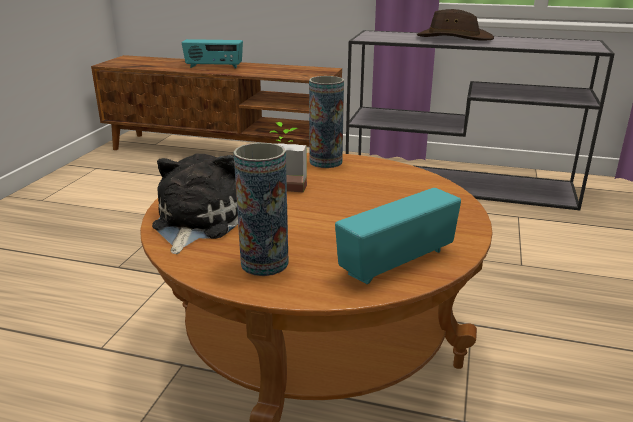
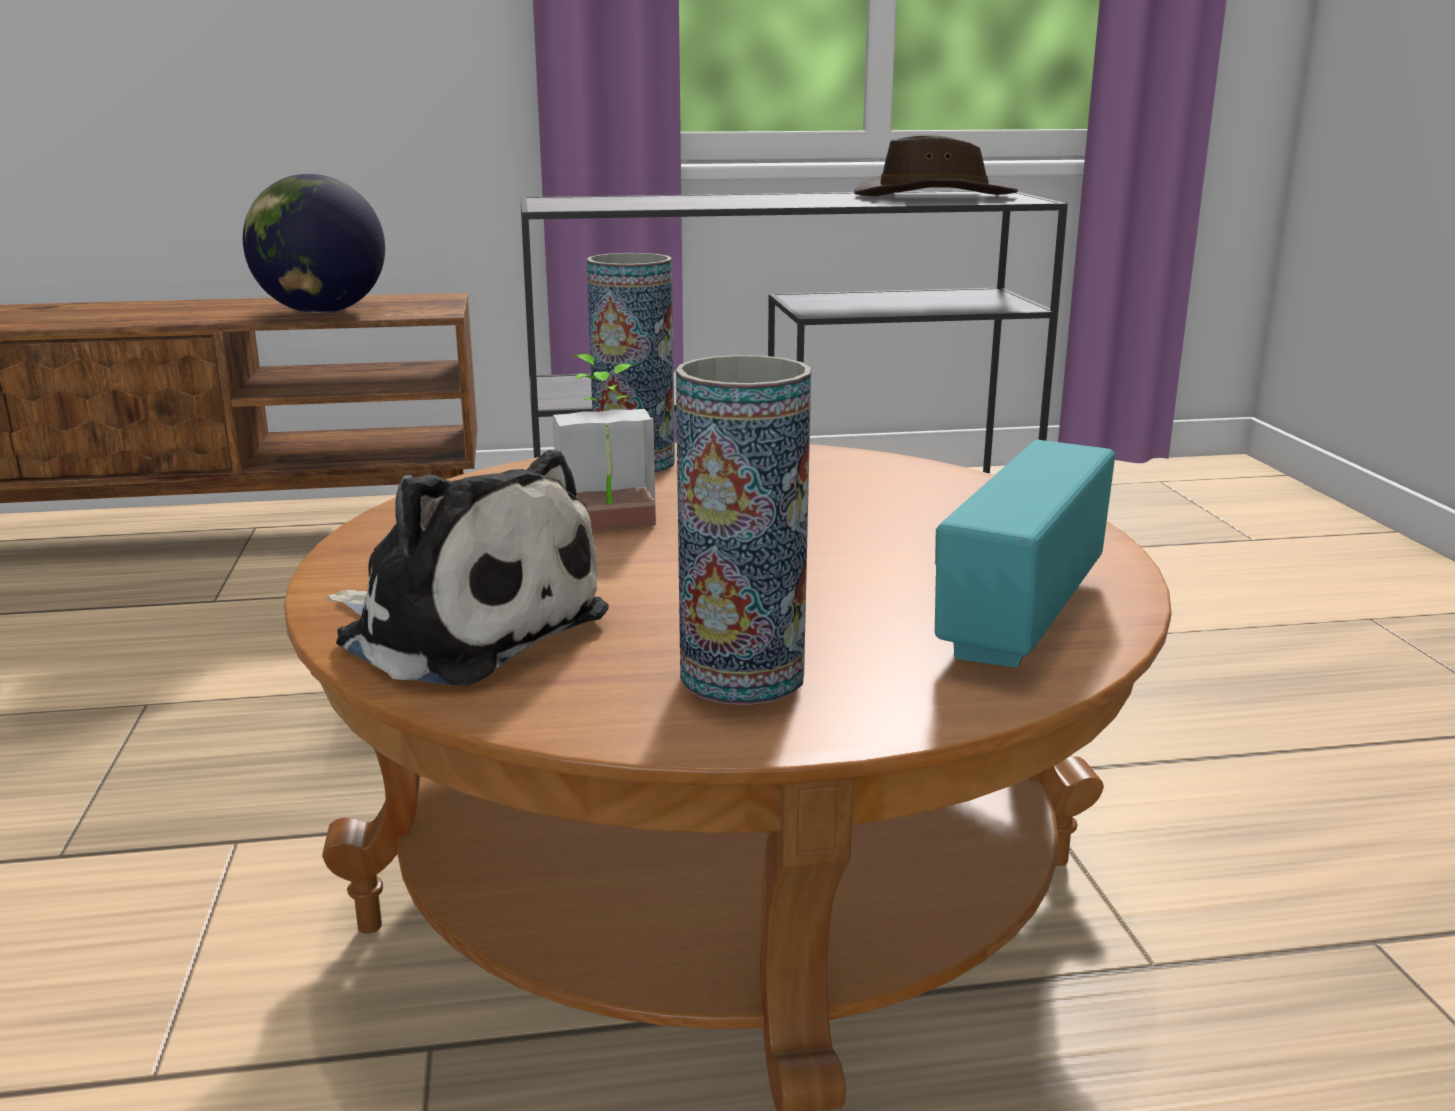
camera: 25 degrees left, 5 degrees down
plush toy [152,154,238,254] -> plush toy turned 135 degrees clockwise [328,450,609,686]
radio [182,39,243,69] -> none
brown hat [417,9,494,41] -> brown hat moved to [854,135,1018,196]
none -> globe [243,174,385,314]

